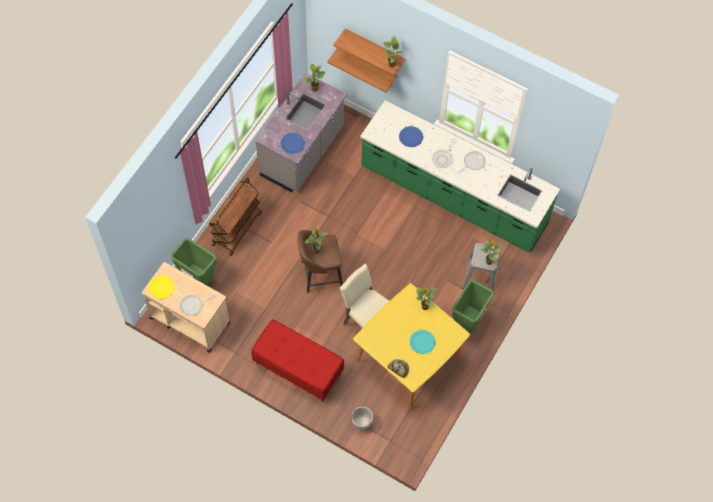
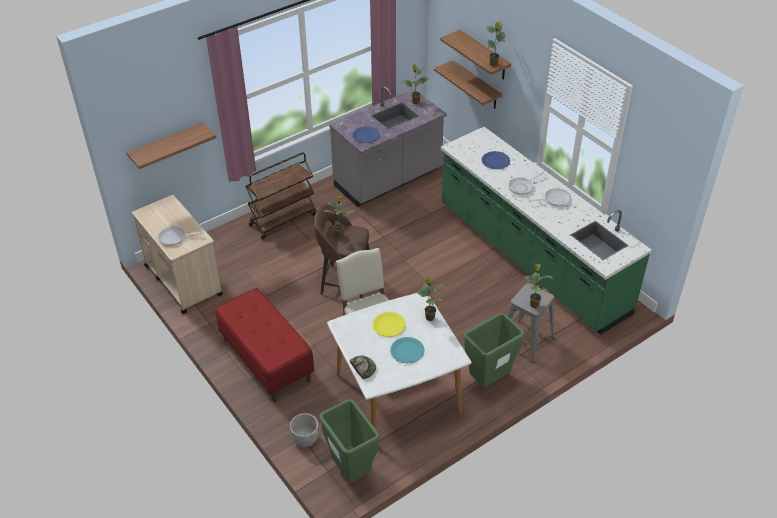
camera: 25 degrees right, 20 degrees down
yellow plate [149,275,174,299] -> yellow plate moved to [373,312,406,337]
green trash can [171,238,217,285] -> green trash can moved to [320,399,379,482]
yellow dining table [353,283,470,409] -> white dining table [327,293,472,429]
none -> shelf [127,122,216,169]

